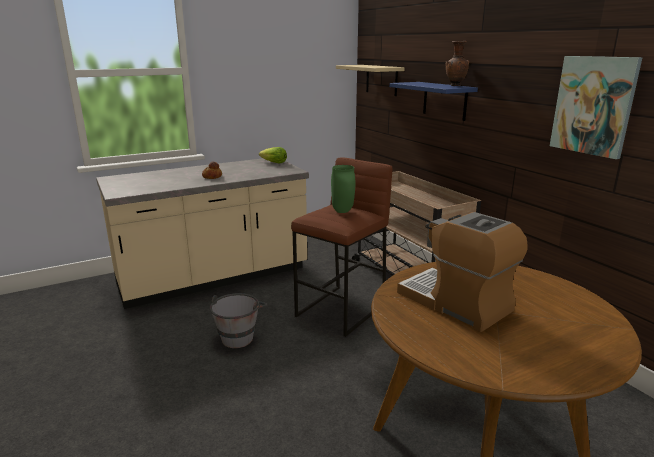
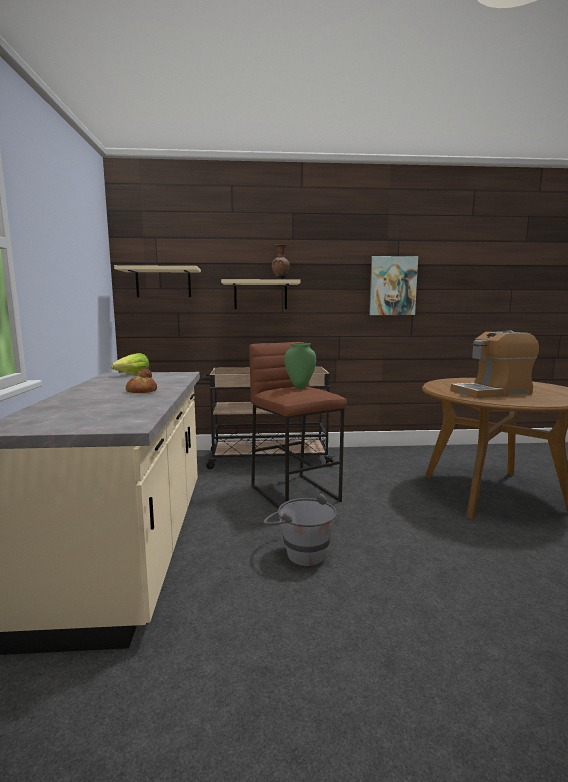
camera: 65 degrees left, 10 degrees down
blue shelf [389,82,478,121] -> beige shelf [221,279,301,309]

